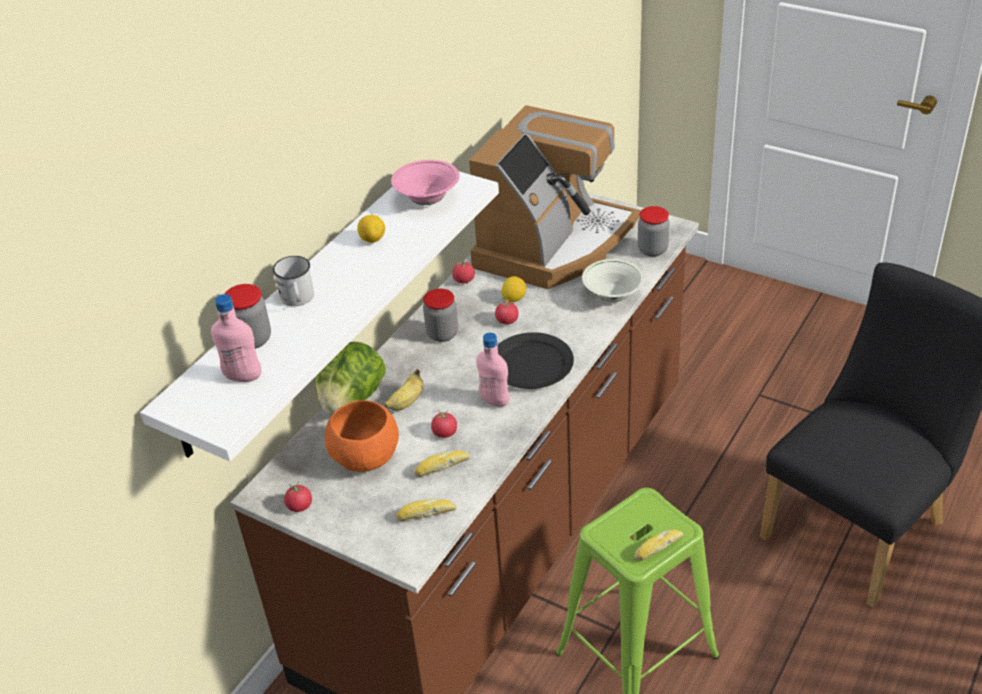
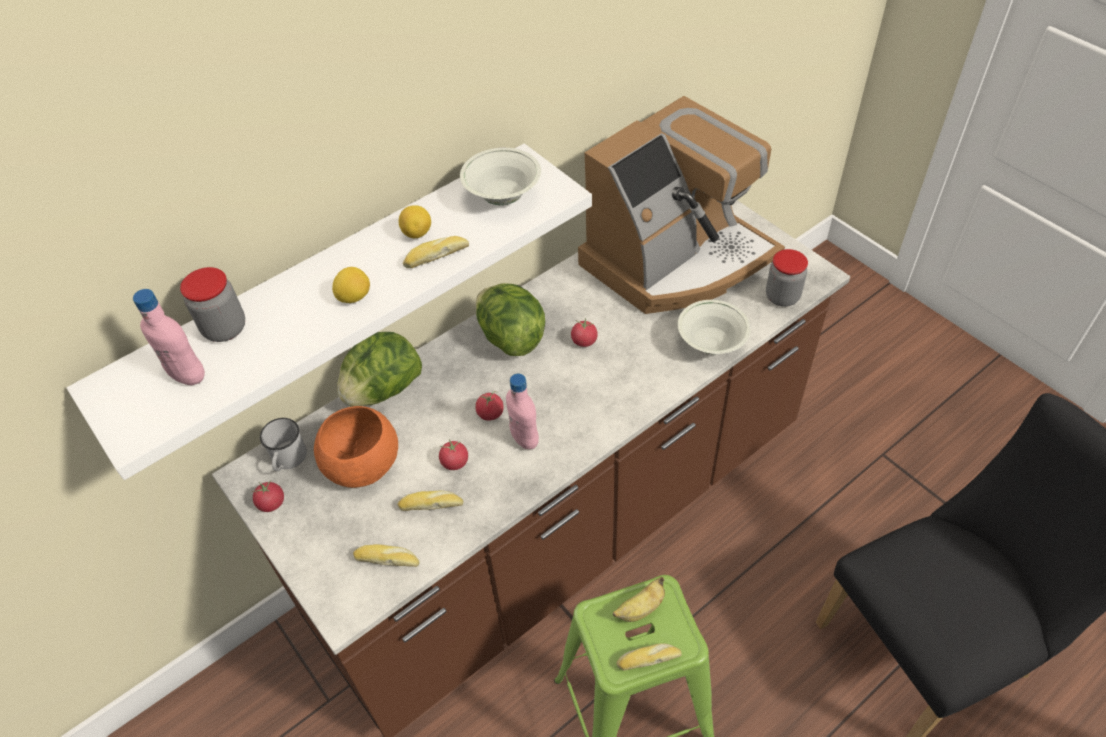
camera: 20 degrees right, 10 degrees up
white mug [273,256,314,306] -> white mug moved to [260,418,307,471]
banana [384,369,423,411] -> banana moved to [613,577,665,622]
pink bowl [391,160,460,205] -> white bowl [460,148,541,205]
jar [423,289,458,342] -> lettuce [476,283,545,356]
tomato [452,258,475,284] -> tomato moved to [475,391,504,421]
black plate [497,332,574,389] -> none
lemon [501,276,526,302] -> lemon moved to [332,267,370,303]
none -> bread [403,236,469,268]

